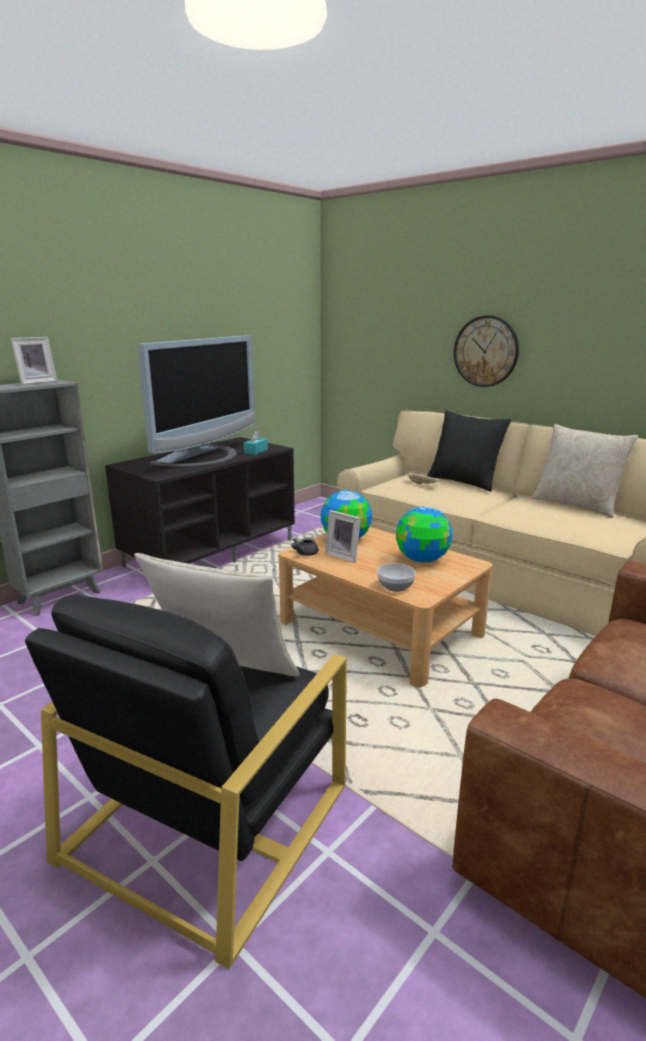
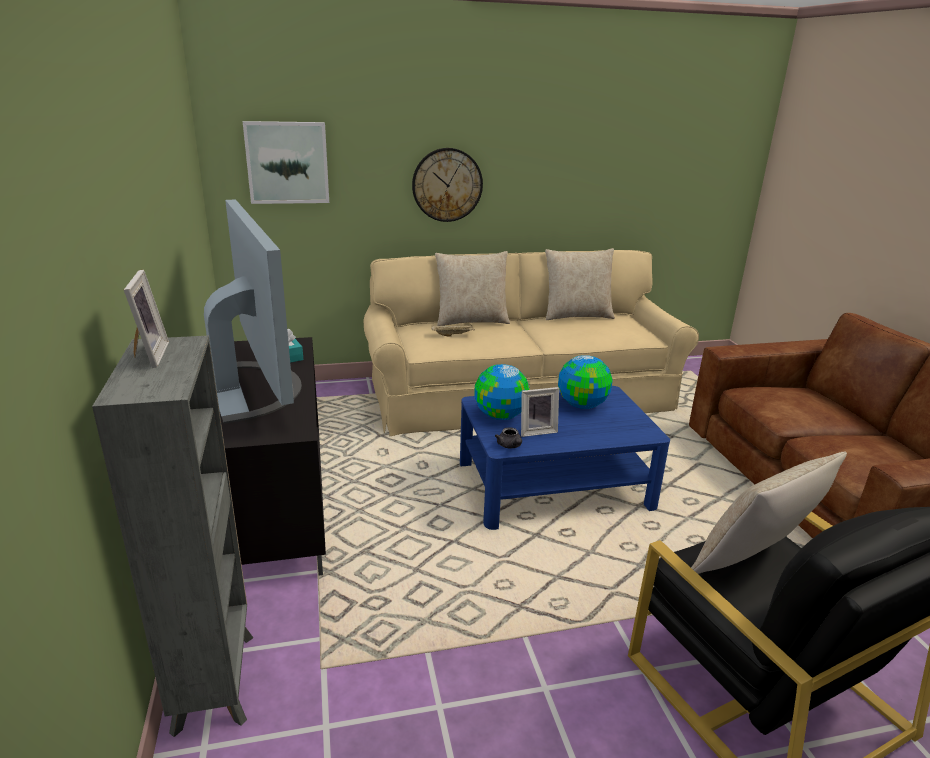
camera: 55 degrees left, 5 degrees up
beige coffee table [279,527,492,687] -> blue coffee table [460,386,670,530]
bowl [377,563,416,592] -> none
black pillow [427,410,511,492] -> beige pillow [435,251,510,326]
none -> picture [243,121,329,204]

